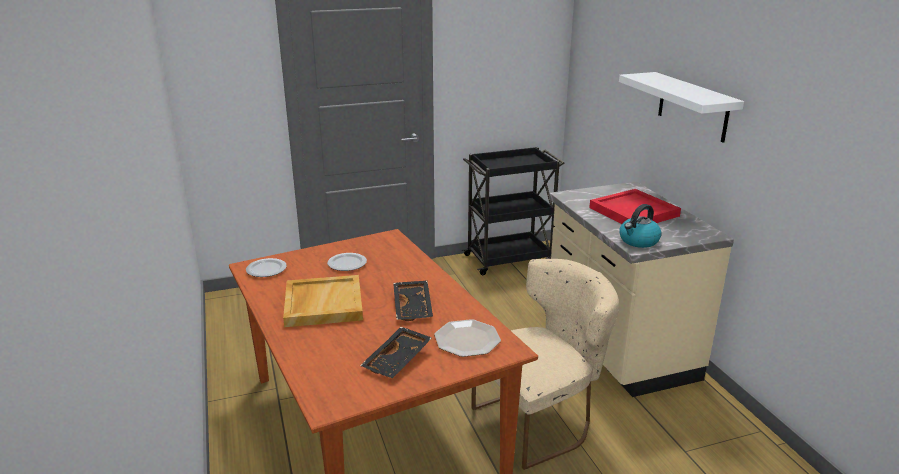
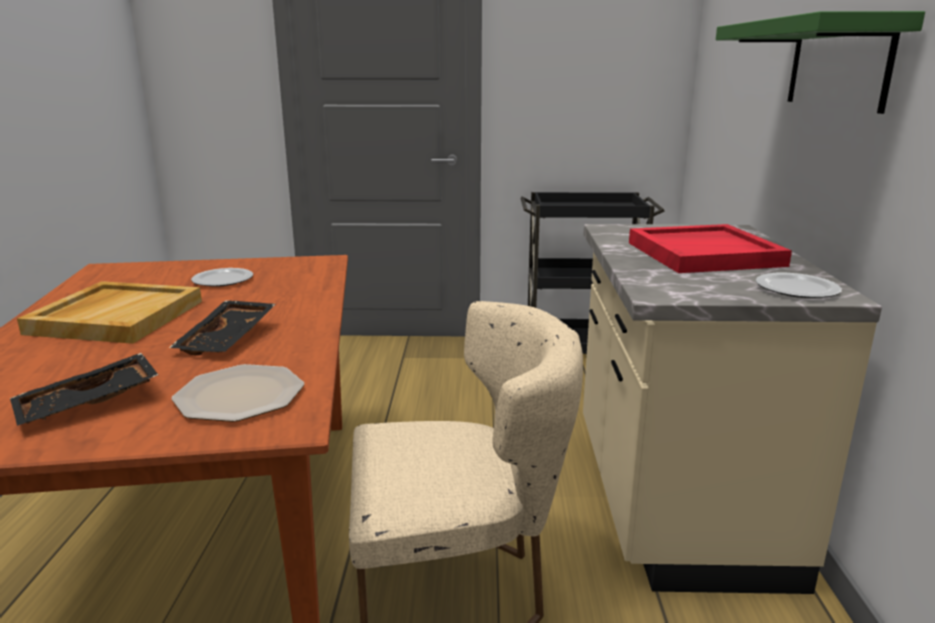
camera: 20 degrees right, 5 degrees down
plate [246,258,287,277] -> plate moved to [756,273,842,298]
white shelf [619,72,744,143] -> green shelf [716,11,925,114]
kettle [619,204,662,248] -> none

